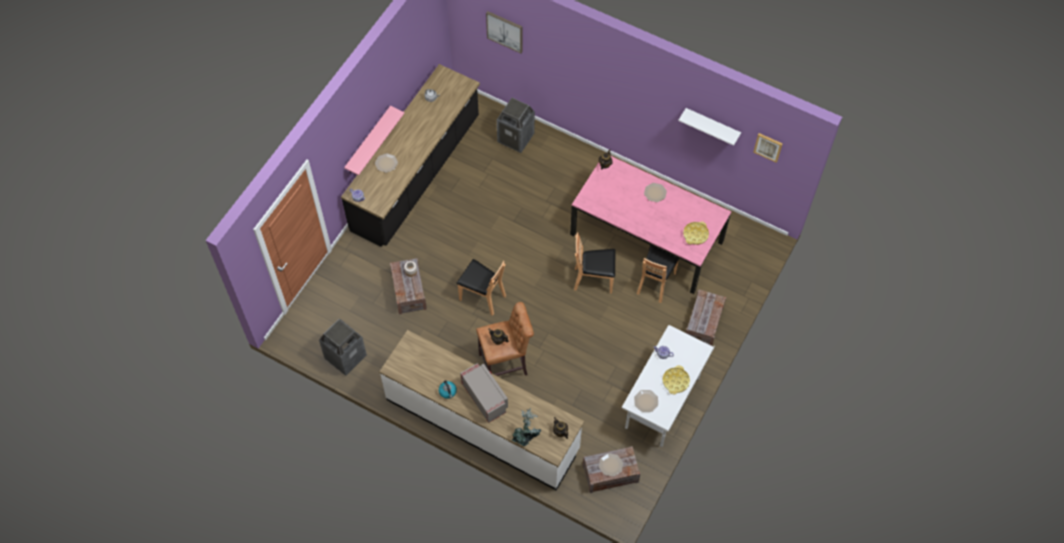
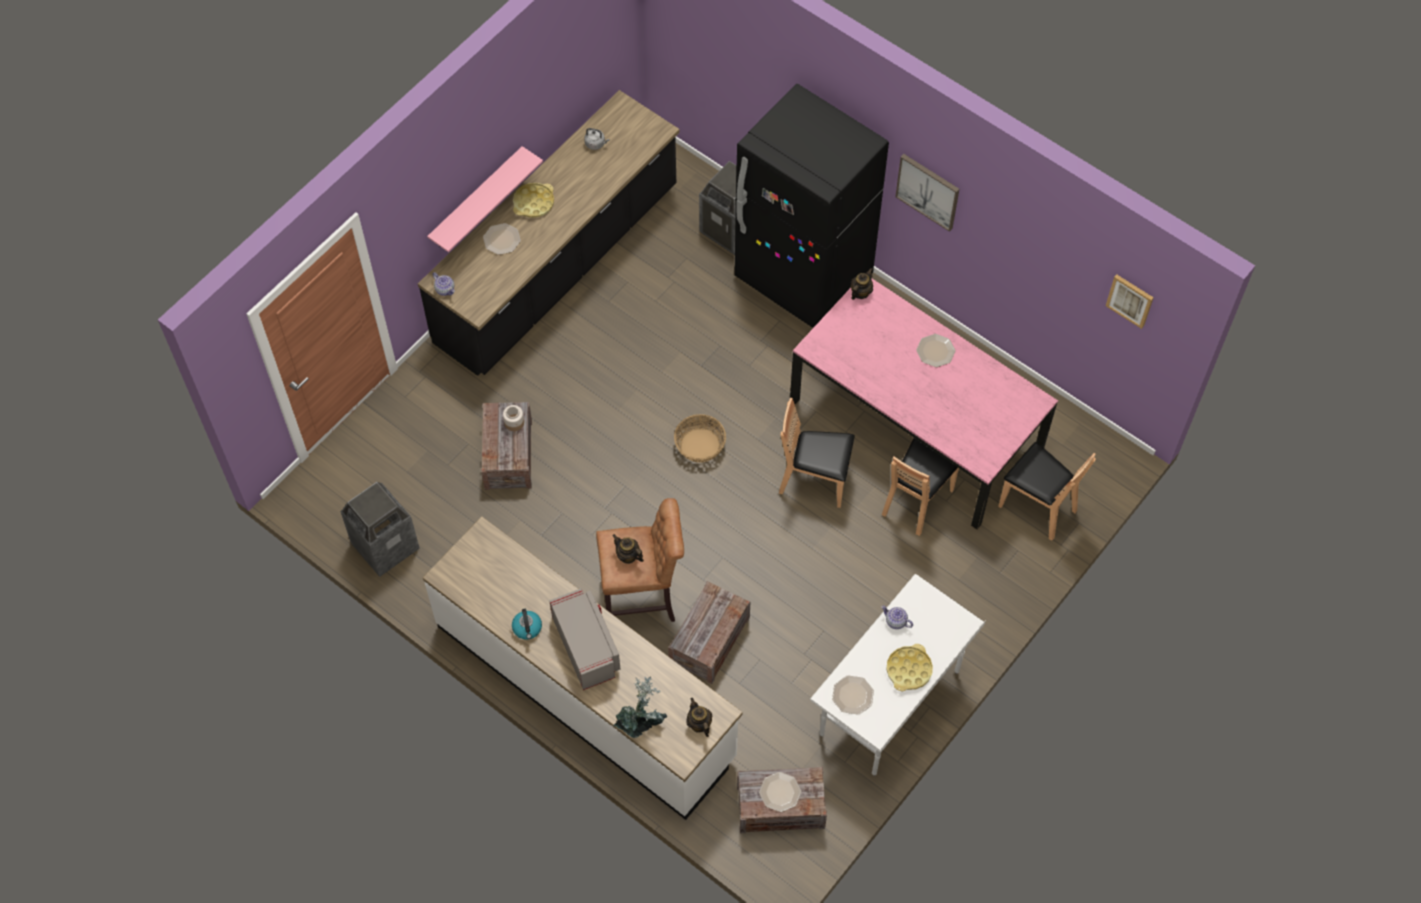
camera: 10 degrees right, 0 degrees up
brown chair [457,259,506,316] -> brown chair moved to [998,442,1096,541]
picture [486,11,523,53] -> picture moved to [895,154,959,232]
white shelf [678,108,741,146] -> none
yellow tray [683,221,709,245] -> yellow tray moved to [513,183,554,218]
crate [686,290,726,346] -> crate moved to [668,581,750,684]
none -> basket [674,414,726,463]
none -> black fridge [734,83,889,328]

